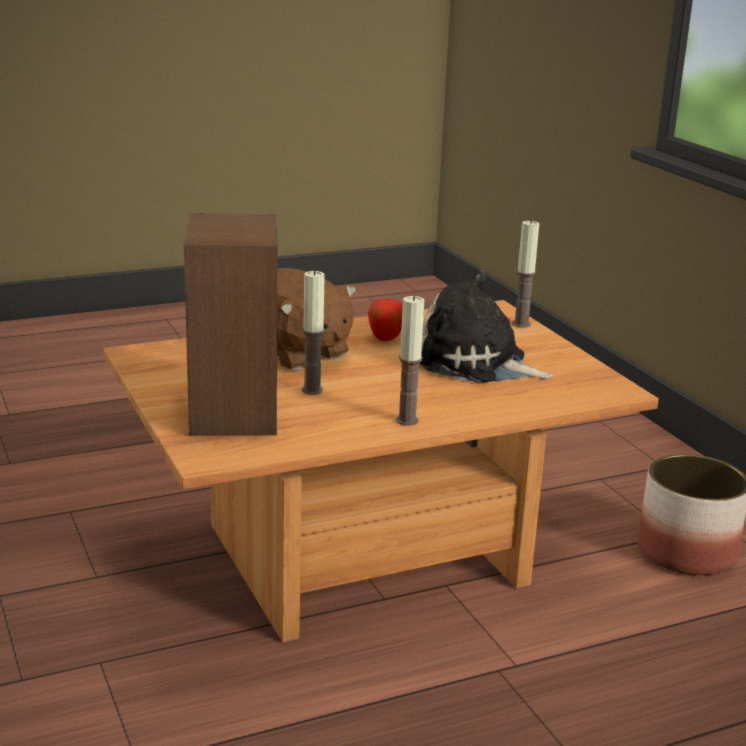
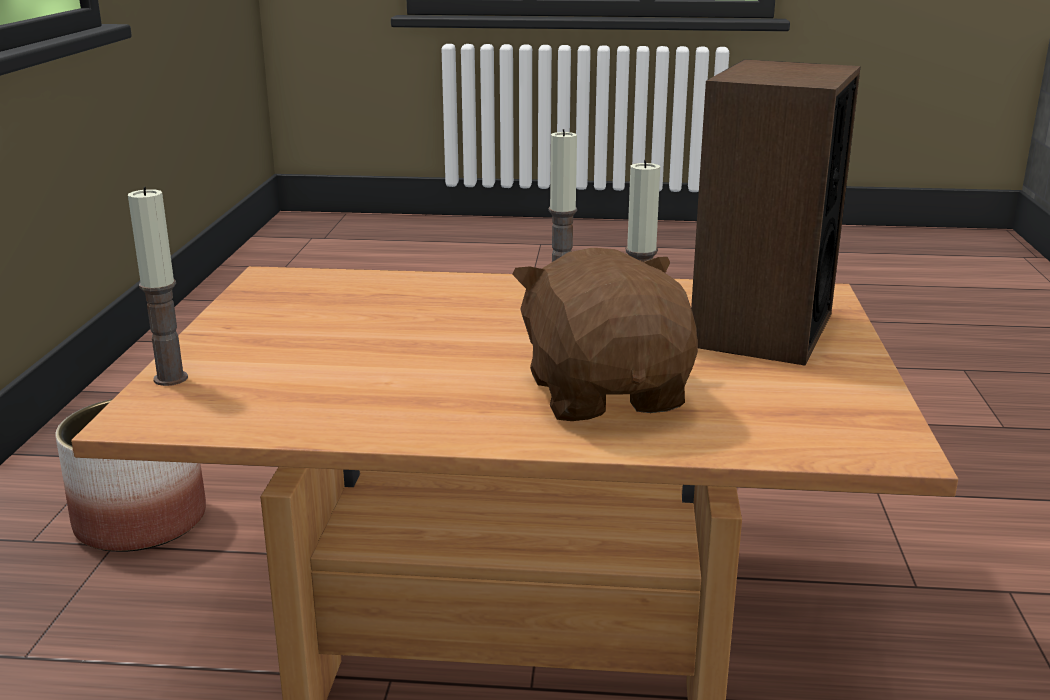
camera: 150 degrees left, 0 degrees up
apple [368,298,403,341] -> none
plush toy [420,270,553,383] -> none

